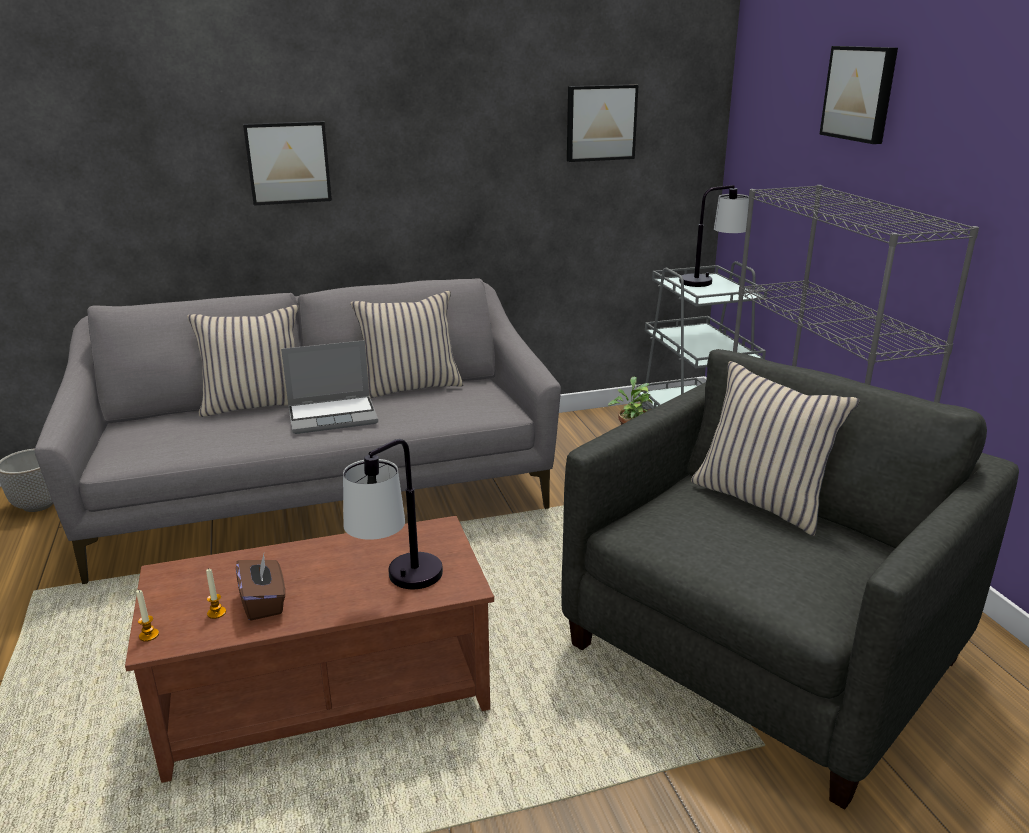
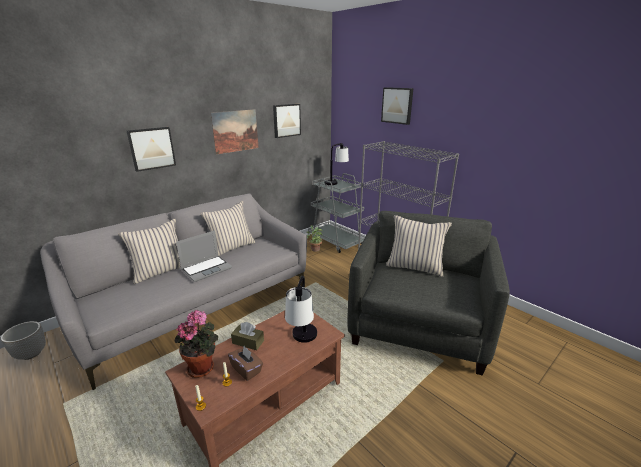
camera: 25 degrees left, 0 degrees up
none -> potted plant [174,310,218,378]
none -> picture [211,109,258,155]
none -> brown tissue box [231,322,264,350]

